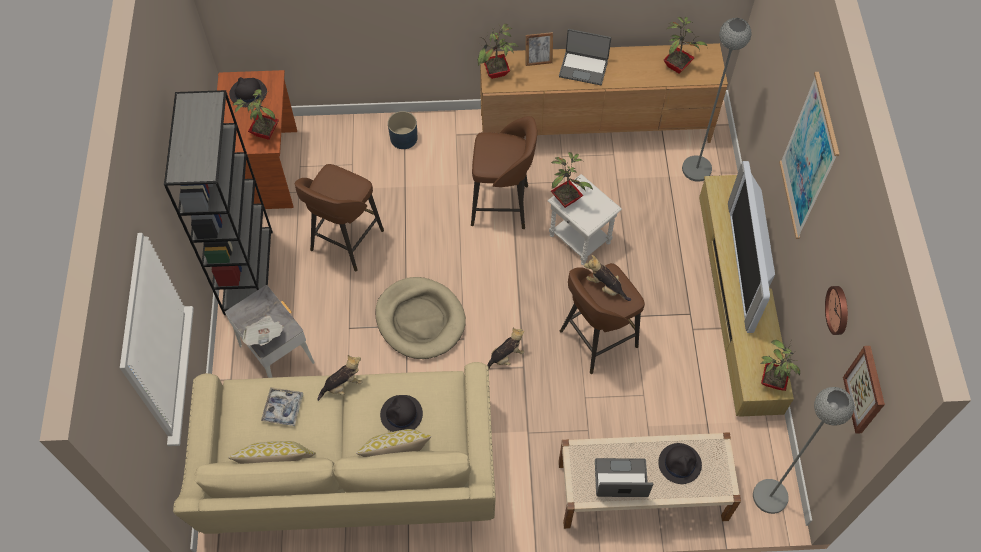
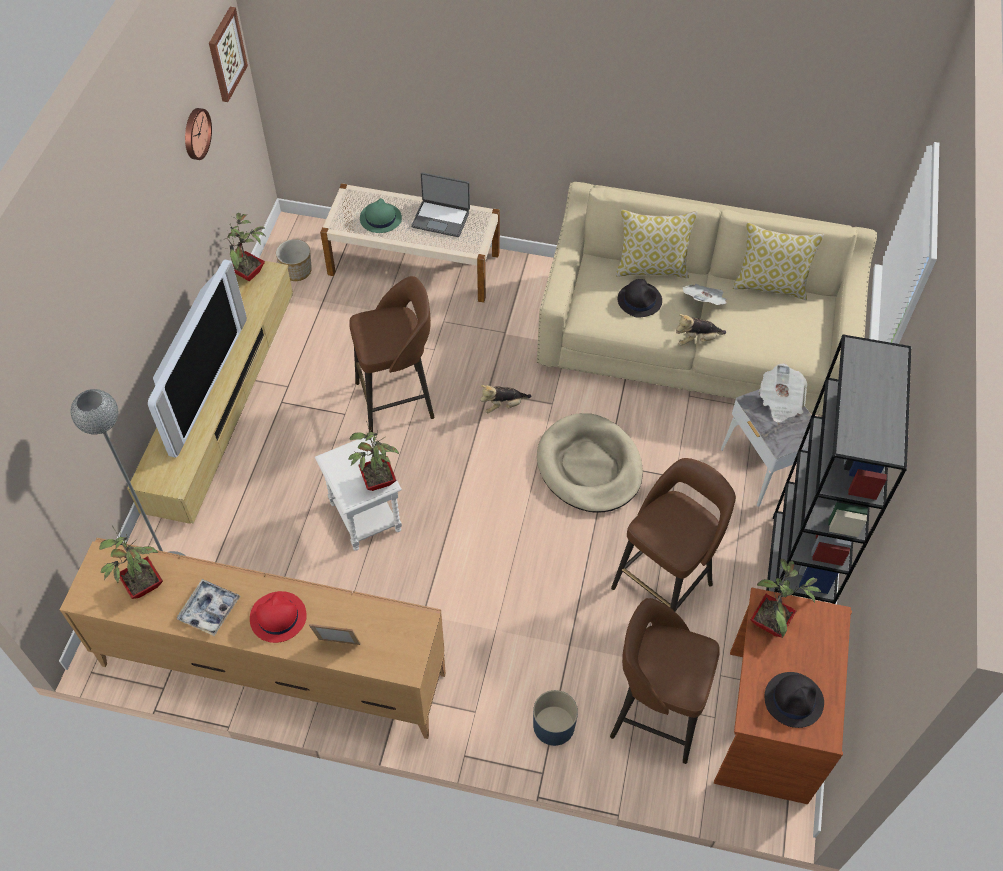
camera: 165 degrees left, 5 degrees down
tray [261,387,303,426] -> tray moved to [176,579,241,636]
brown stool [471,116,537,229] -> brown stool moved to [610,598,720,764]
potted plant [478,24,518,79] -> none
laptop [559,29,611,85] -> red hat [250,591,307,643]
plush toy [584,255,631,301] -> none
black hat [658,443,702,484] -> green hat [360,198,402,233]
grey floor lamp [753,387,854,514] -> none
picture [779,72,839,239] -> none
none -> planter [276,239,312,281]
none -> newspaper [683,284,727,305]

